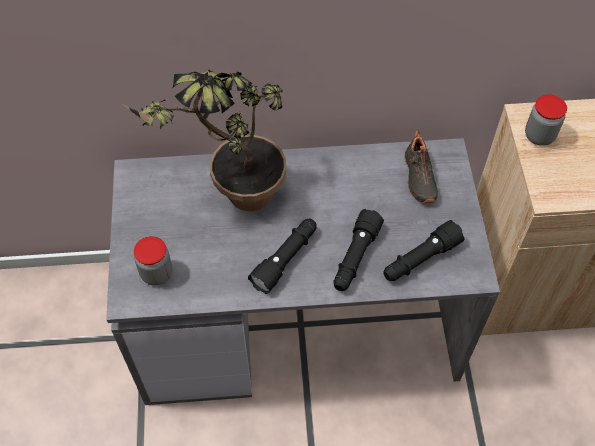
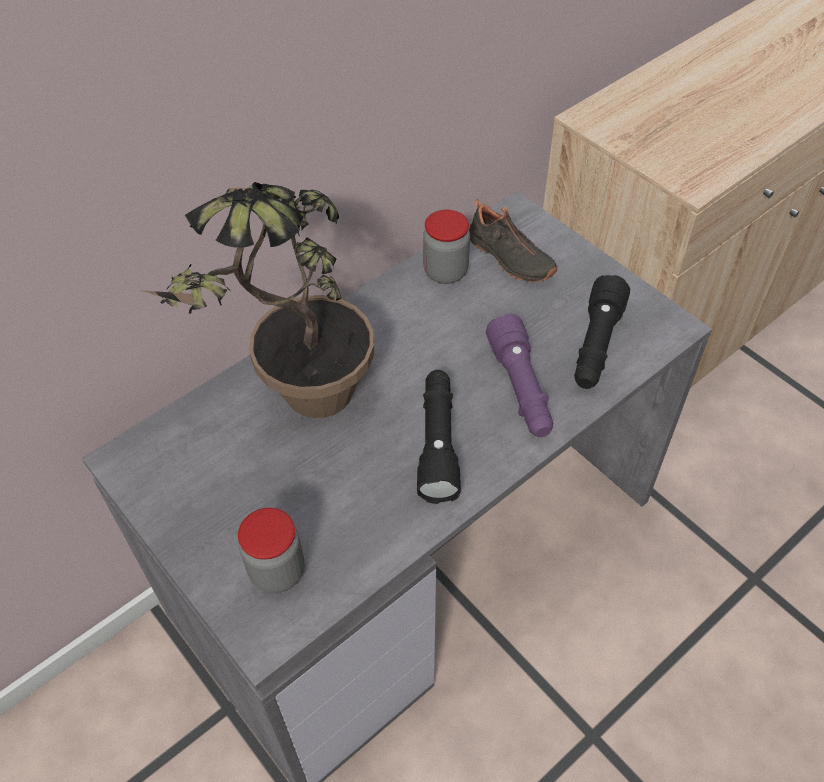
camera: 35 degrees left, 5 degrees down
black flashlight [334,209,384,291] -> purple flashlight [486,314,553,437]
jar [525,95,567,146] -> jar moved to [423,210,470,284]

